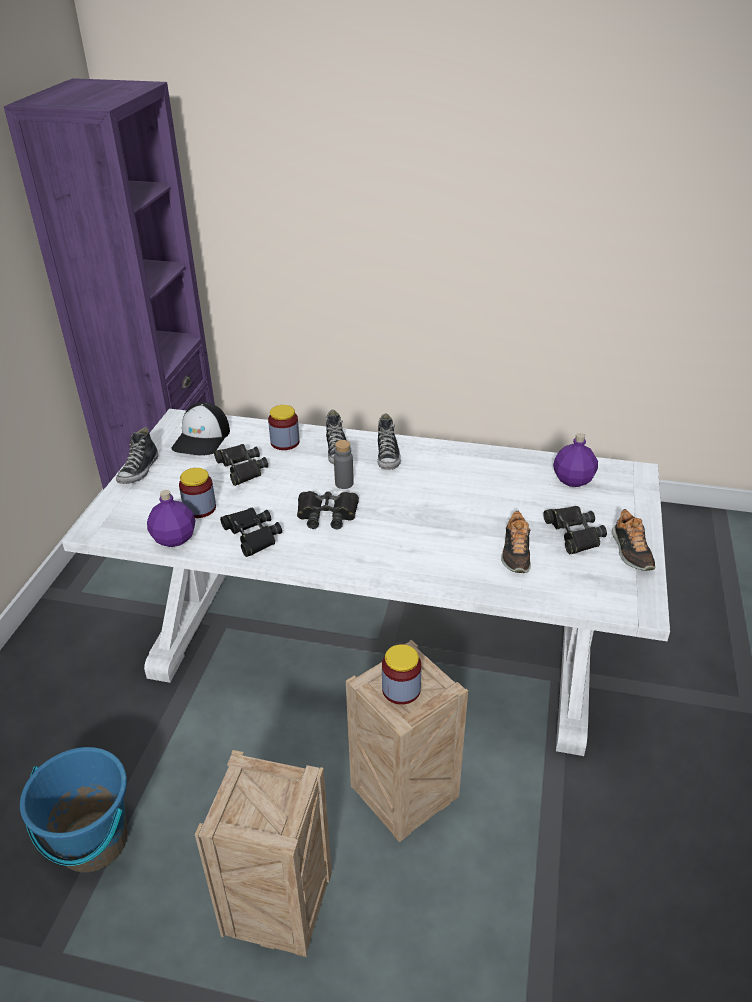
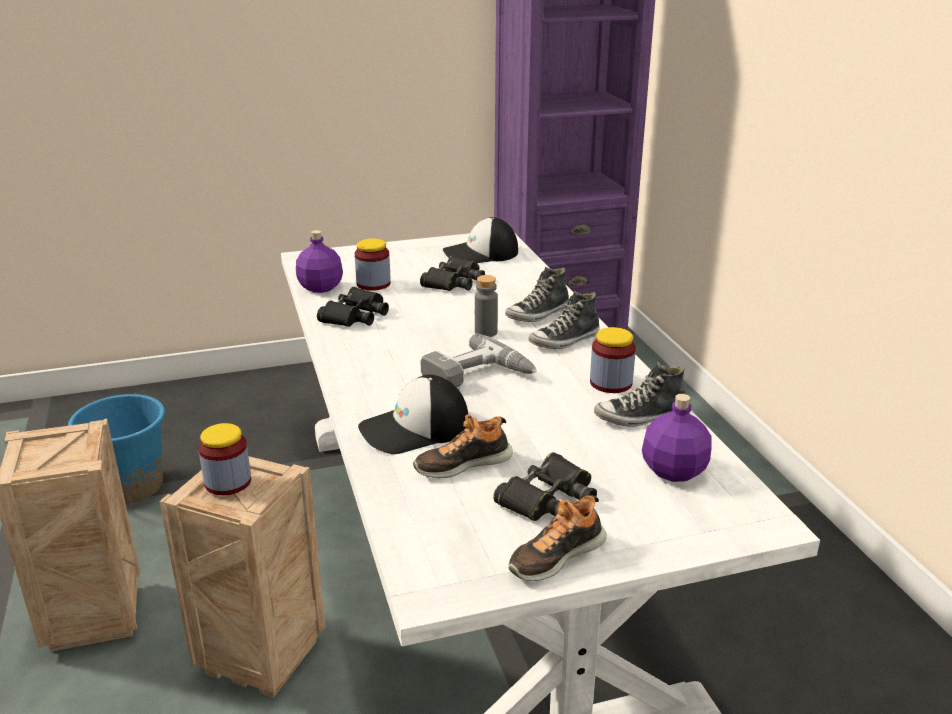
camera: 60 degrees right, 10 degrees down
shoe [116,427,158,484] -> shoe moved to [594,362,686,427]
jar [268,405,300,450] -> jar moved to [590,327,636,393]
black binoculars [297,491,359,529] -> none
none -> cap [358,374,469,454]
none -> power drill [420,334,536,387]

